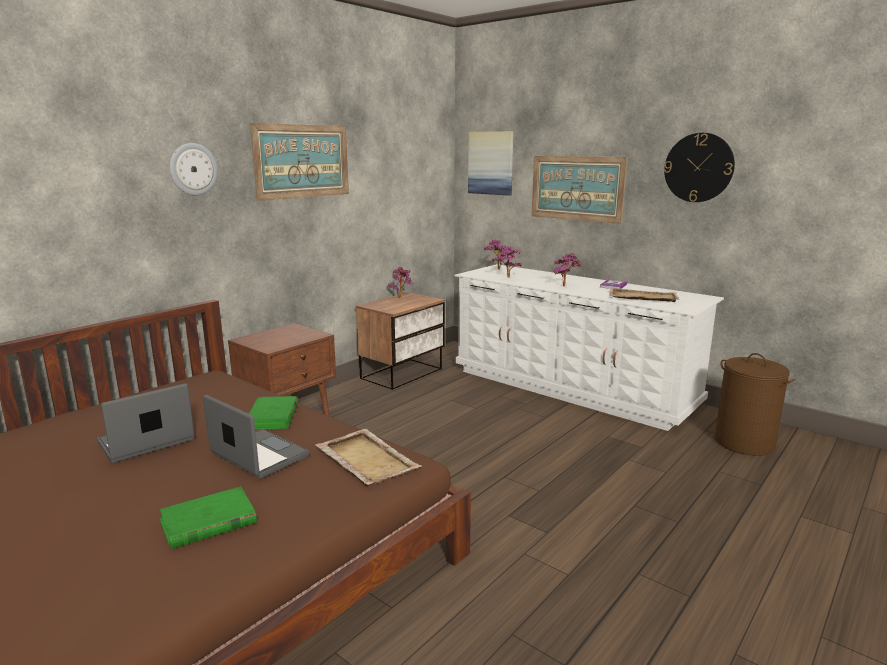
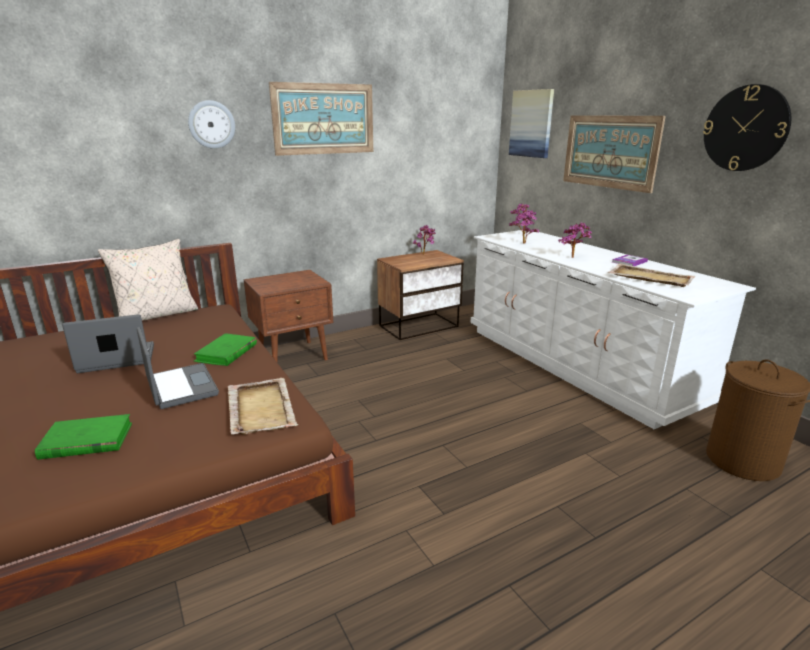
camera: 20 degrees right, 5 degrees up
none -> beige pillow [98,239,198,321]

